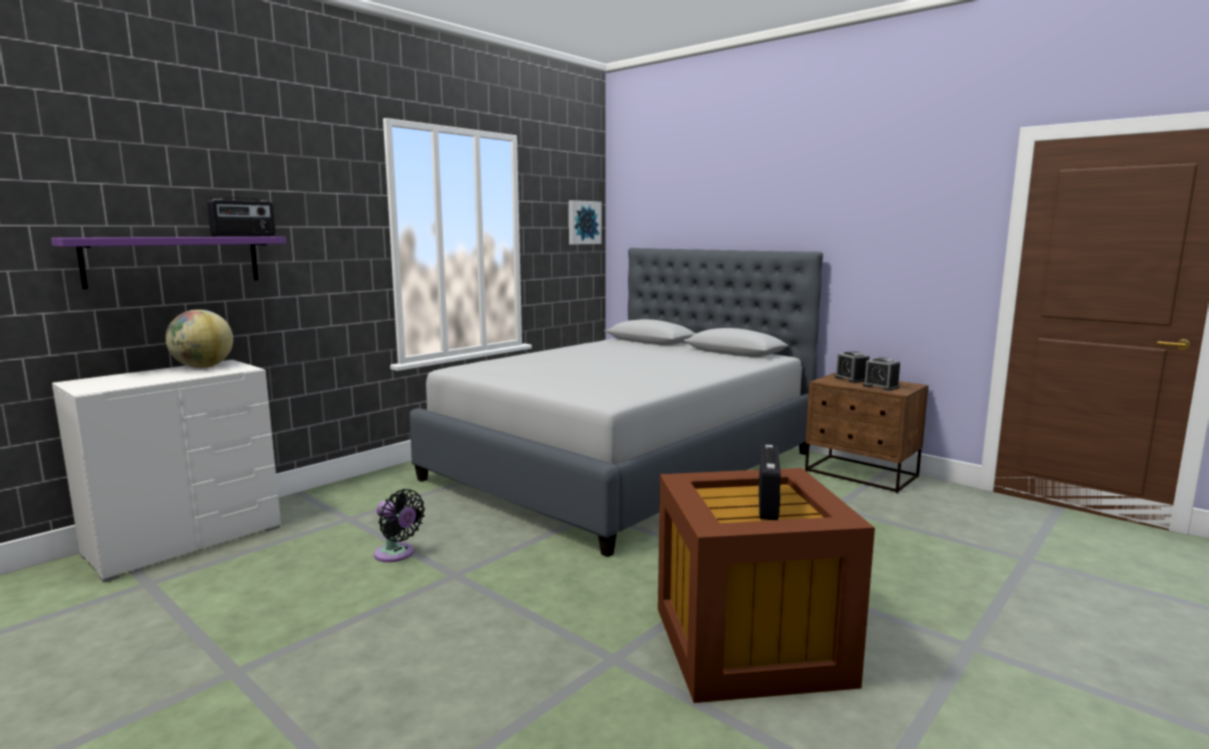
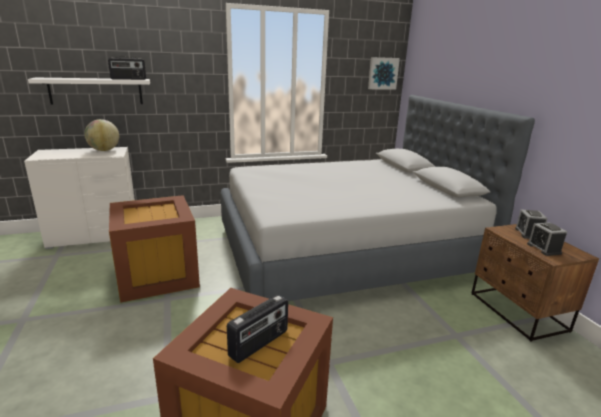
camera: 30 degrees right, 10 degrees up
purple shelf [51,237,286,289] -> white shelf [28,78,150,104]
black fan [374,489,425,562] -> brown storage box [109,195,200,303]

